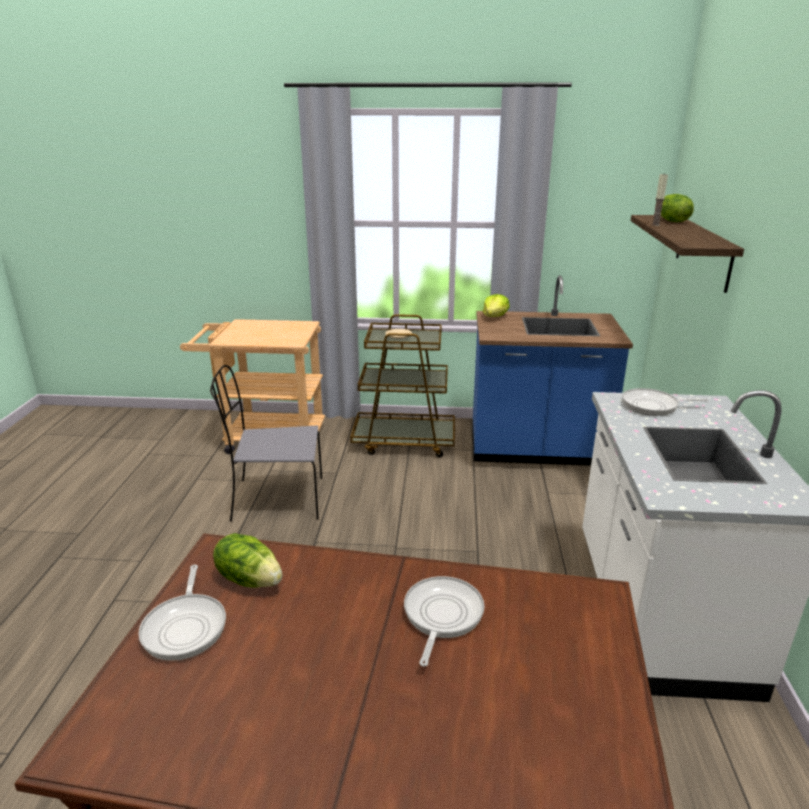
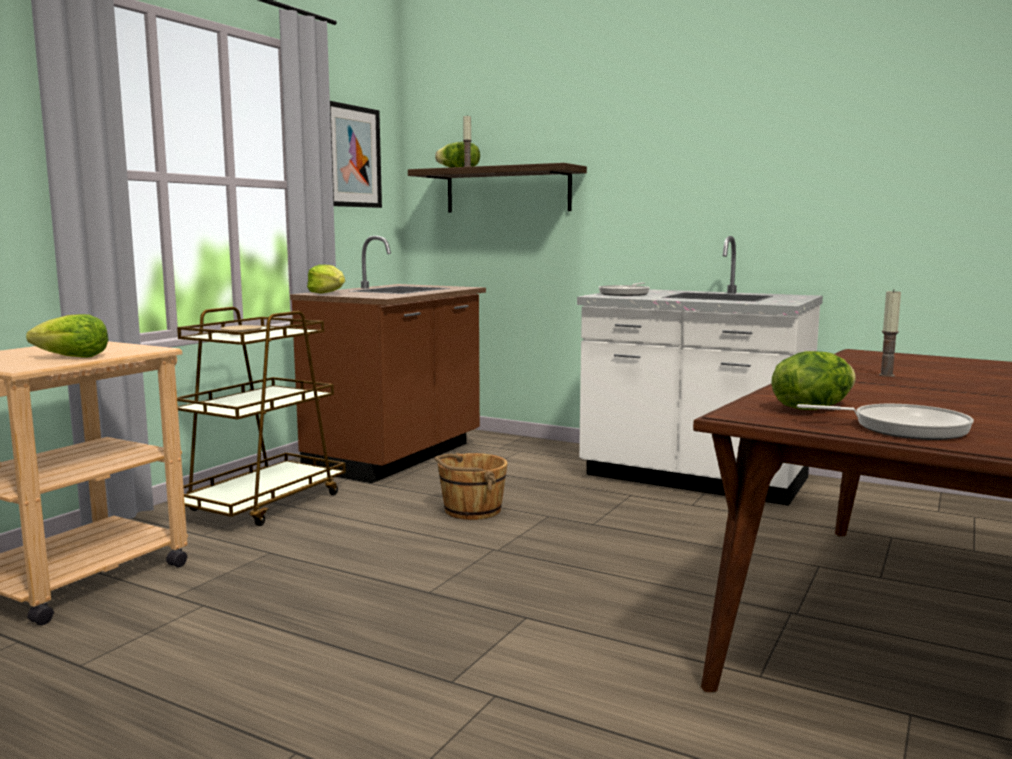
camera: 65 degrees left, 15 degrees down
grey chair [210,365,322,521] -> none
frying pan [404,576,484,666] -> candle [879,289,901,377]
blue counter [472,275,633,466] -> brown counter [290,236,486,483]
none -> lettuce [26,314,108,358]
none -> picture [330,101,382,208]
none -> brown bucket [434,453,508,520]

